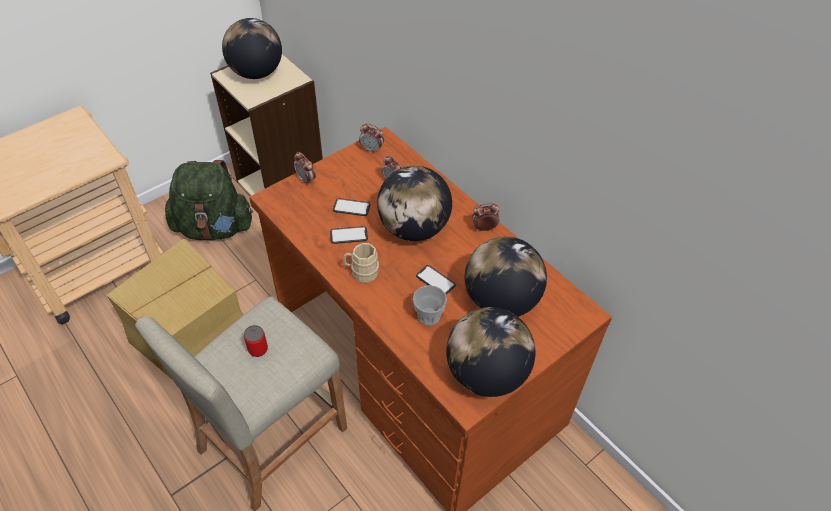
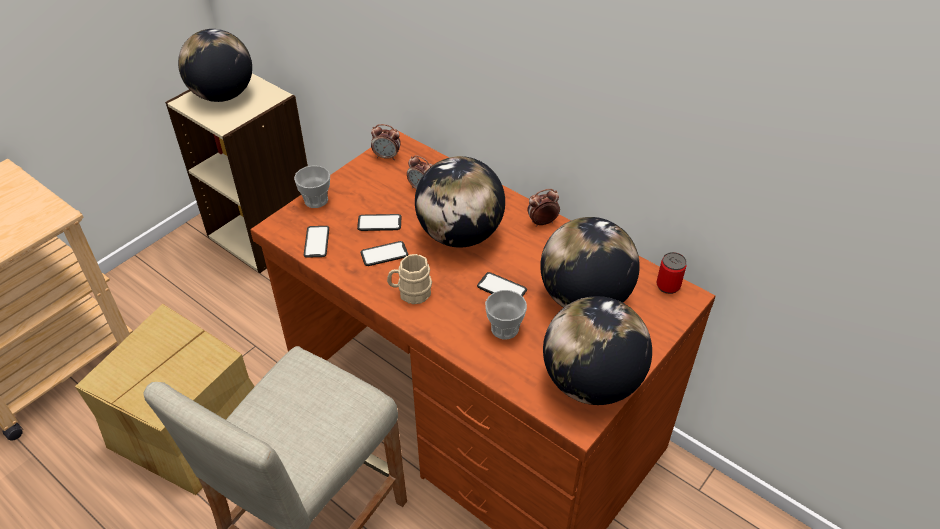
camera: 10 degrees left, 5 degrees down
green backpack [165,160,253,241] -> none
can [244,325,268,357] -> can moved to [656,252,687,294]
alarm clock [294,152,316,185] -> cup [294,165,330,208]
none -> phone [304,226,329,258]

